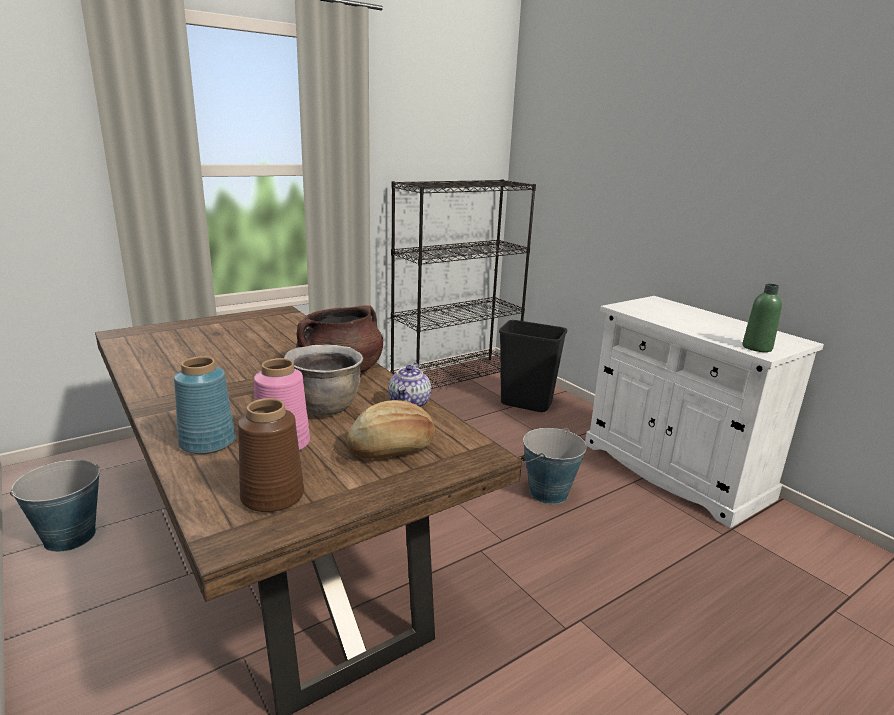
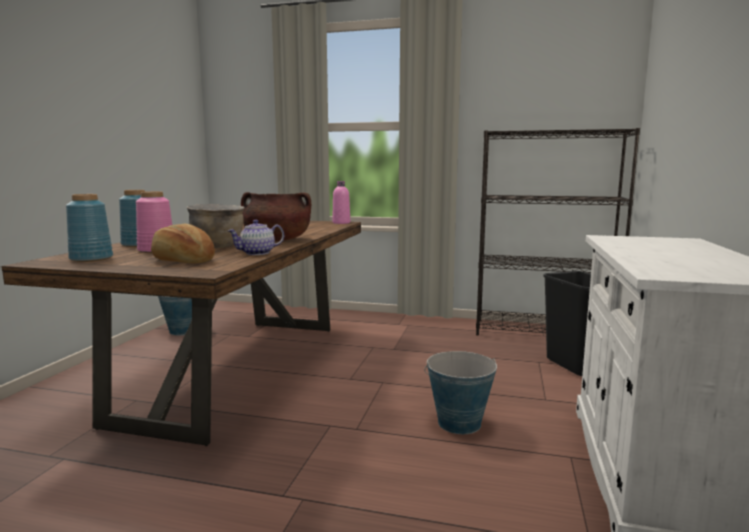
camera: 50 degrees right, 10 degrees down
brown vase [238,398,304,512] -> blue vase [66,194,113,262]
green bottle [743,284,782,352] -> none
none -> pink bottle [332,181,350,224]

